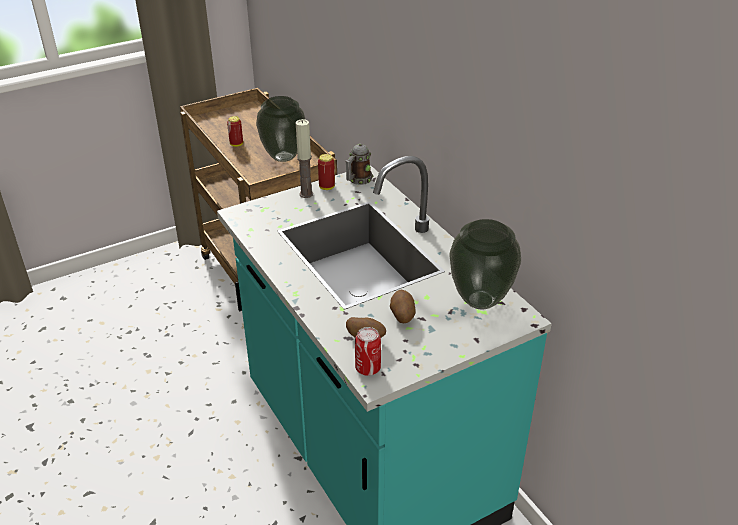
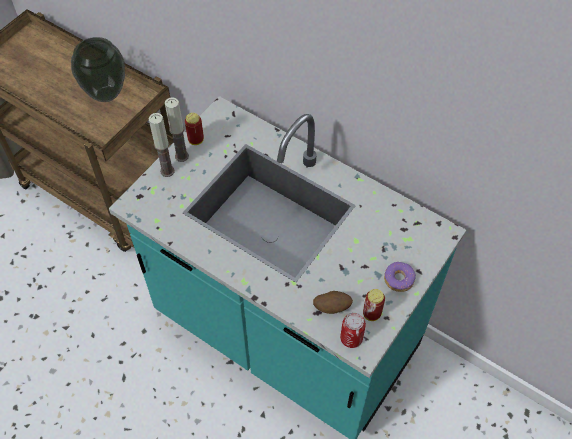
camera: 25 degrees left, 20 degrees up
can [227,116,243,147] -> can moved to [363,289,385,321]
mug [345,144,373,185] -> none
potato [390,290,415,323] -> none
vase [449,219,521,309] -> none
none -> candle [149,113,174,177]
none -> donut [384,262,416,292]

